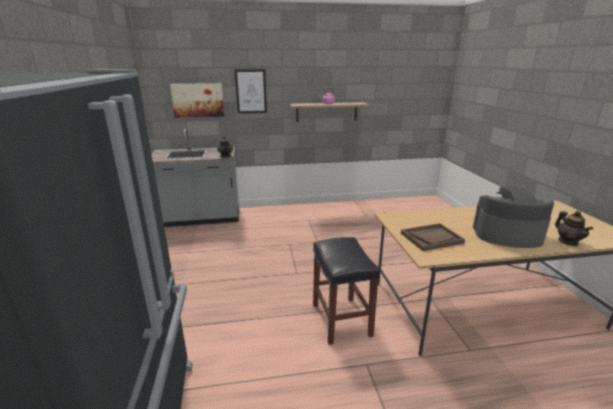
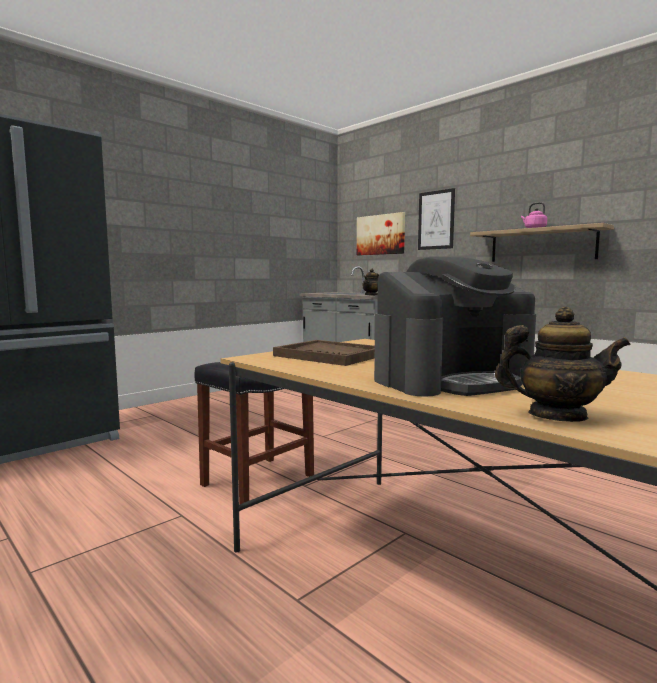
camera: 55 degrees right, 15 degrees down
coffee machine [473,186,554,248] -> coffee machine turned 90 degrees clockwise [374,257,536,397]
teapot [555,211,593,246] -> teapot turned 120 degrees counterclockwise [495,307,631,422]

